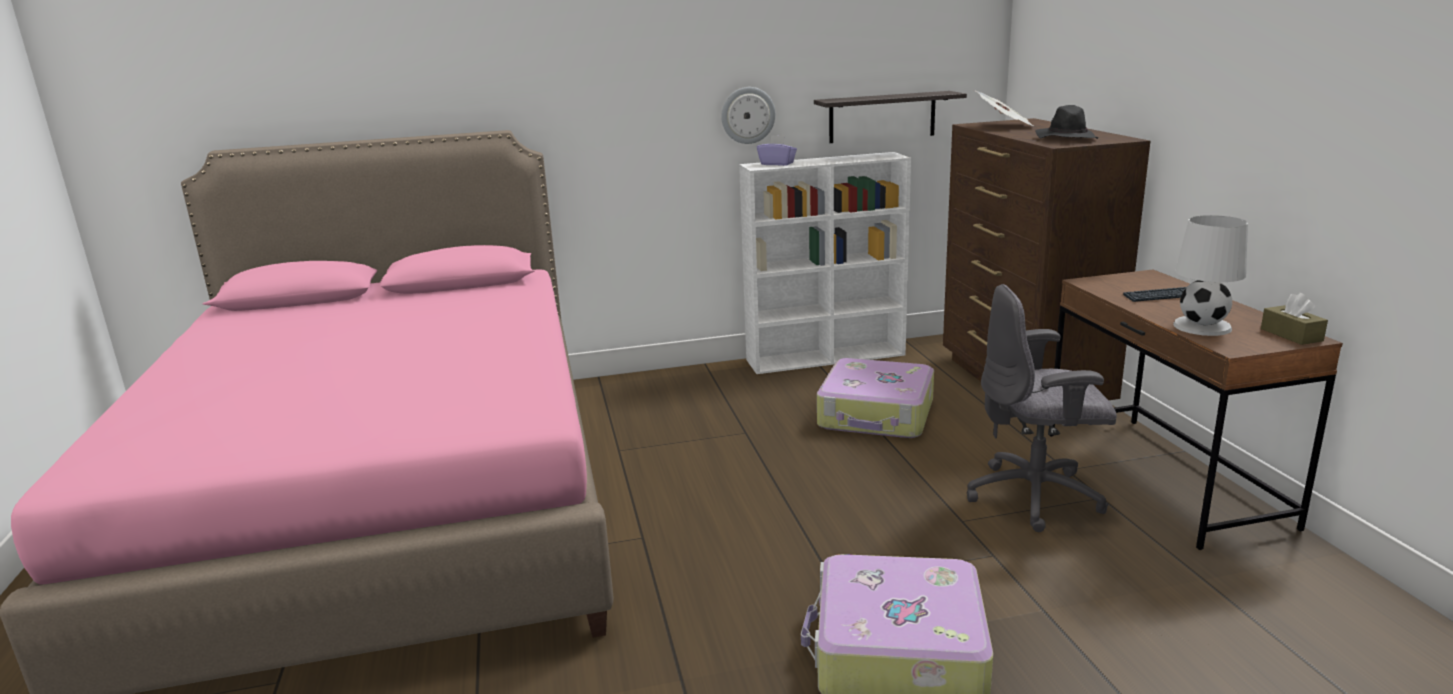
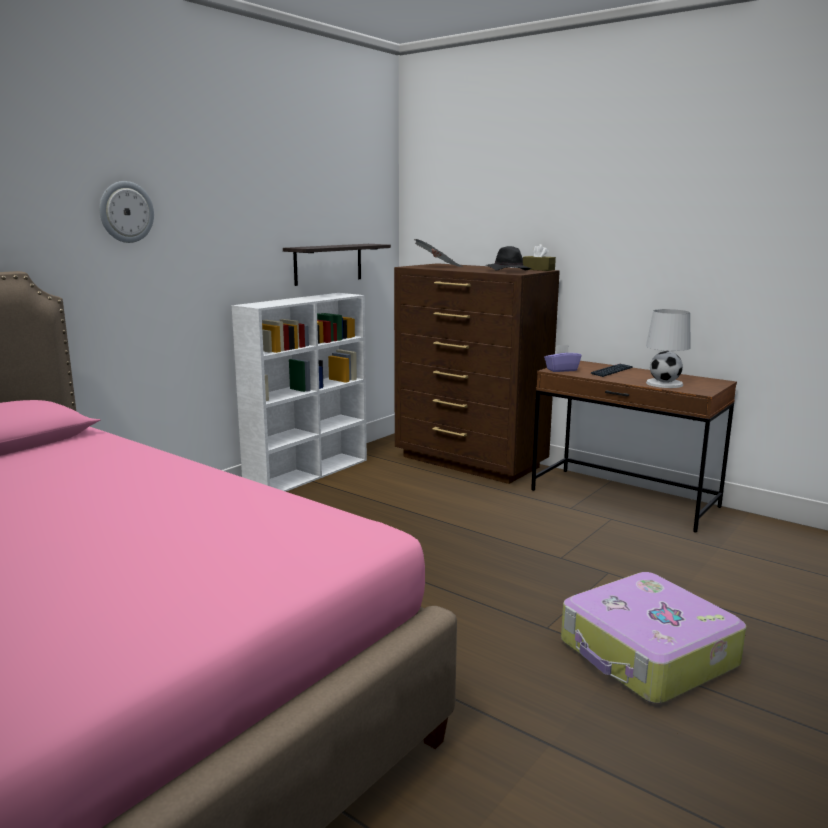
camera: 40 degrees left, 5 degrees down
wall clock [721,87,775,144] -> wall clock moved to [99,181,154,243]
purple tissue box [757,135,797,166] -> purple tissue box moved to [544,345,581,372]
suitcase [817,358,934,438] -> none
grey office chair [967,284,1117,532] -> none
brown tissue box [1261,293,1328,345] -> brown tissue box moved to [522,244,556,271]

